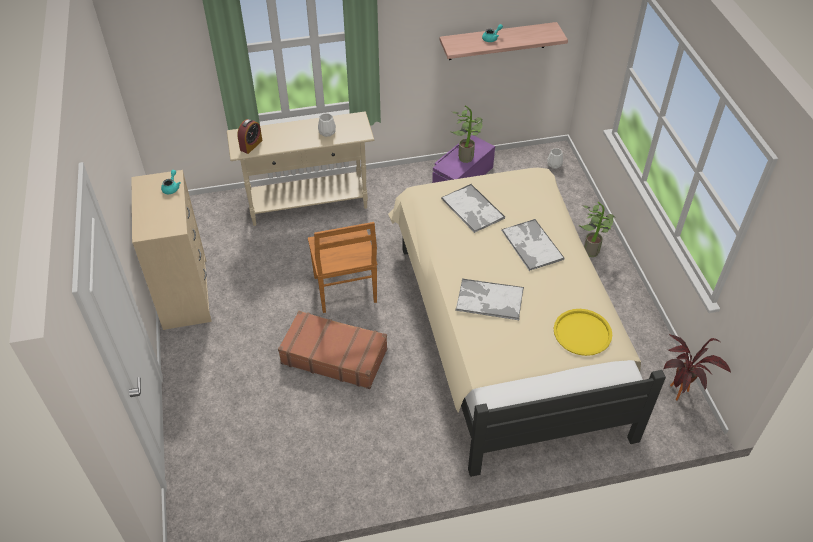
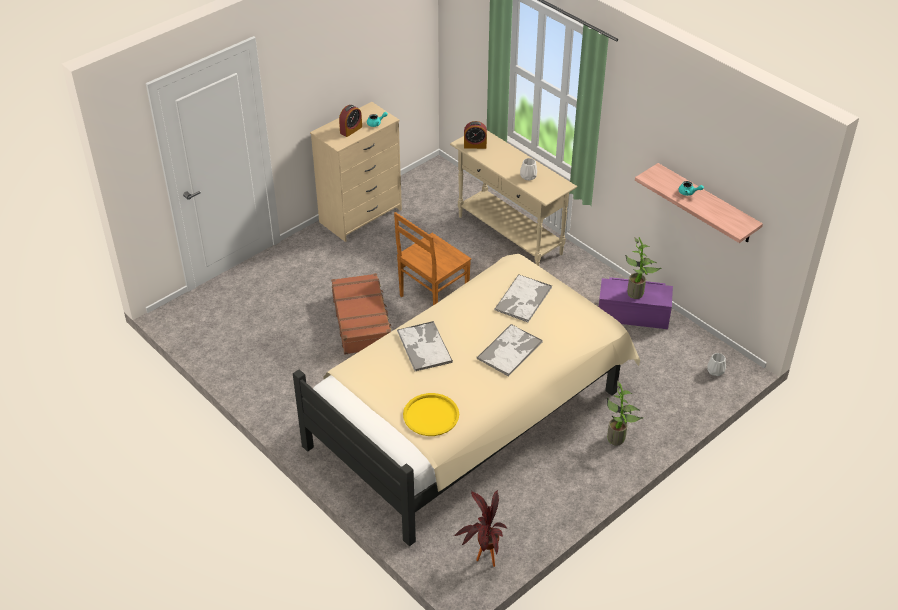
camera: 60 degrees right, 5 degrees down
none -> alarm clock [339,105,362,137]

